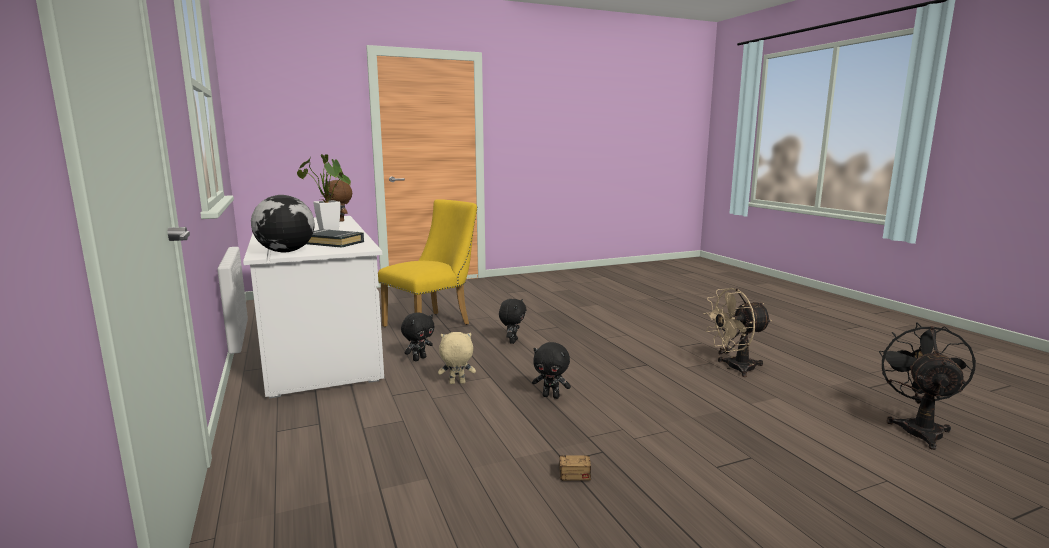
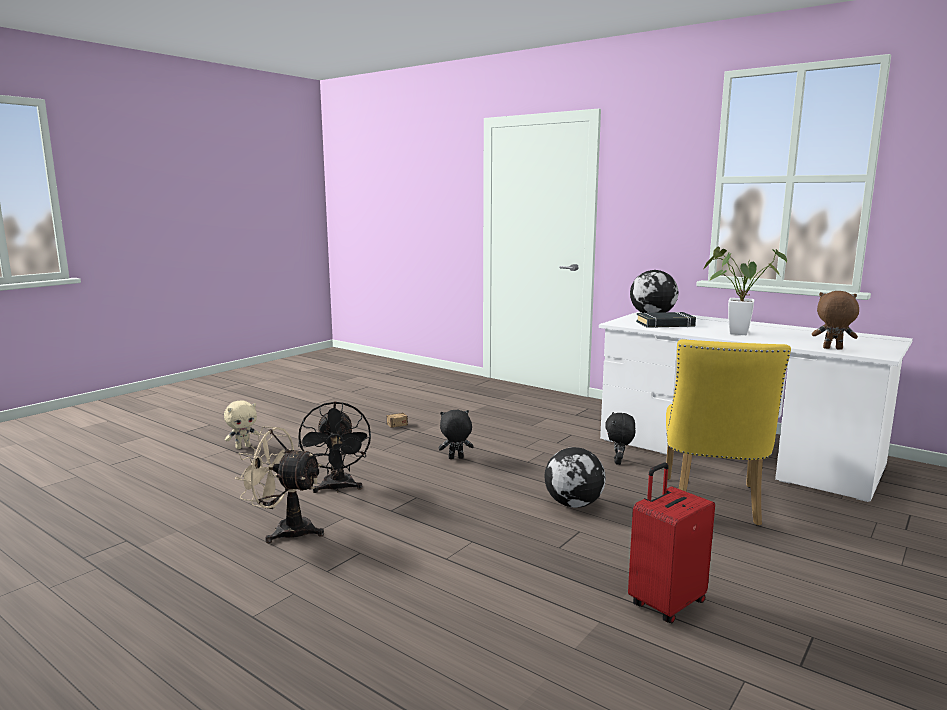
camera: 150 degrees right, 0 degrees up
beige plush toy [438,332,476,384] -> beige plush toy moved to [224,400,259,449]
black plush toy [499,299,526,344] -> globe [544,447,606,508]
beige fan [703,288,772,377] -> beige fan turned 120 degrees counterclockwise [235,426,324,543]
black fan [879,323,976,450] -> black fan moved to [298,401,371,493]
none -> red suitcase [628,463,715,623]

